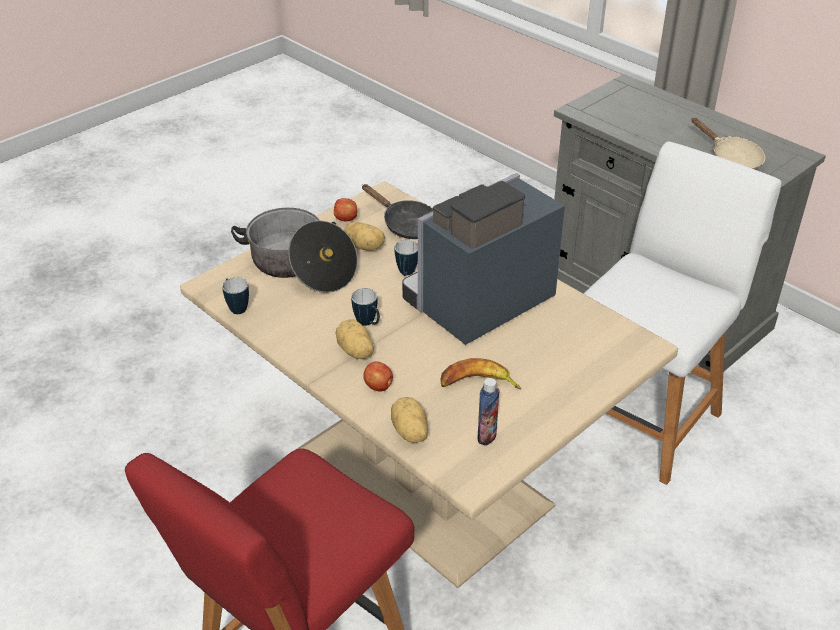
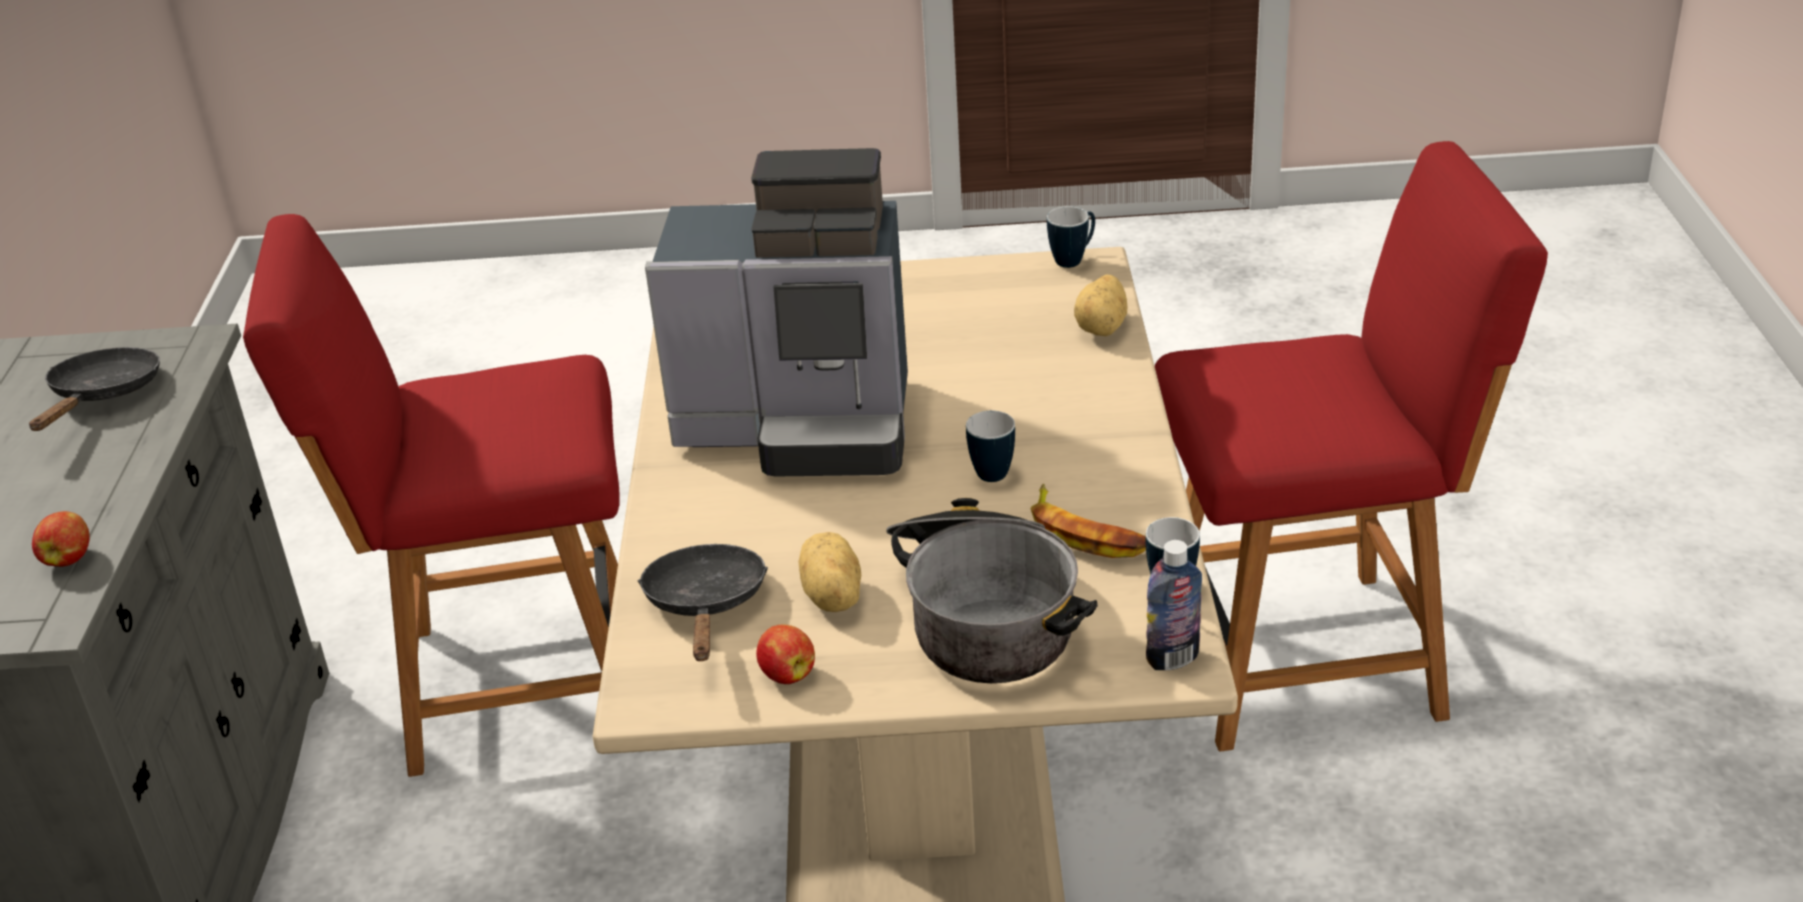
camera: 135 degrees left, 5 degrees down
potato [336,319,374,359] -> none
apple [364,362,393,391] -> apple moved to [32,511,90,567]
mug [395,240,418,276] -> mug moved to [1047,206,1095,268]
banana [440,358,521,390] -> banana moved to [1030,484,1146,558]
bottle [477,378,499,446] -> bottle moved to [1146,540,1202,670]
white chair [584,141,782,485] -> red chair [243,214,620,777]
beige frying pan [692,118,765,170] -> black frying pan [29,347,160,431]

